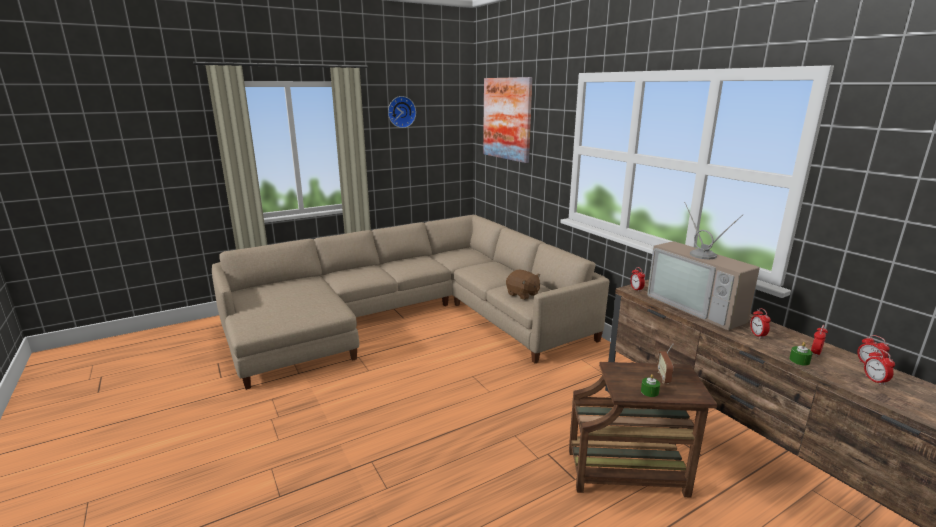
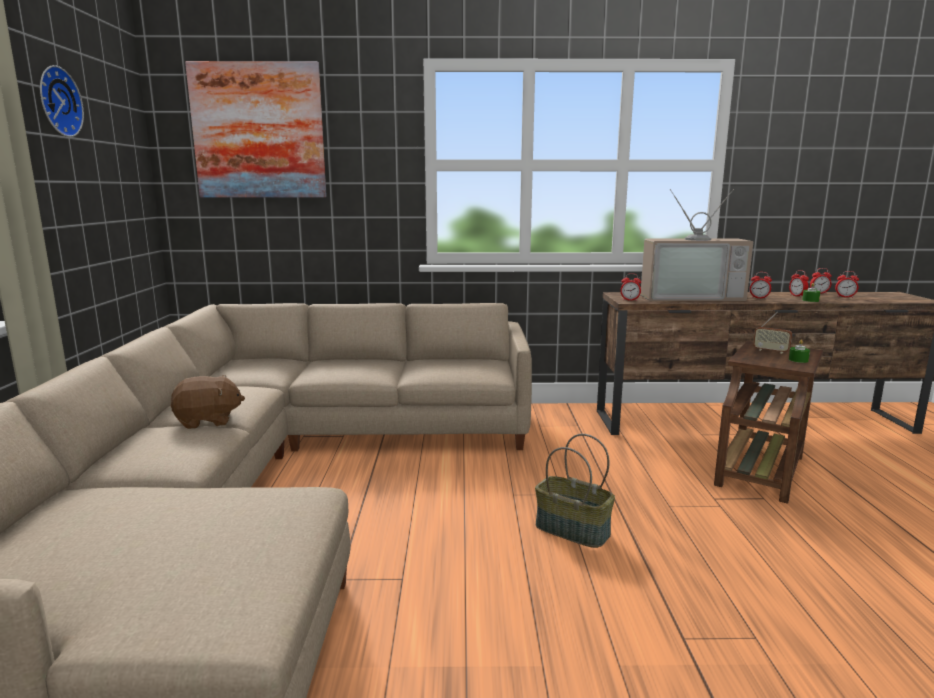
camera: 60 degrees left, 5 degrees down
brown plush toy [506,269,540,300] -> brown plush toy moved to [170,375,245,429]
none -> basket [535,434,615,548]

